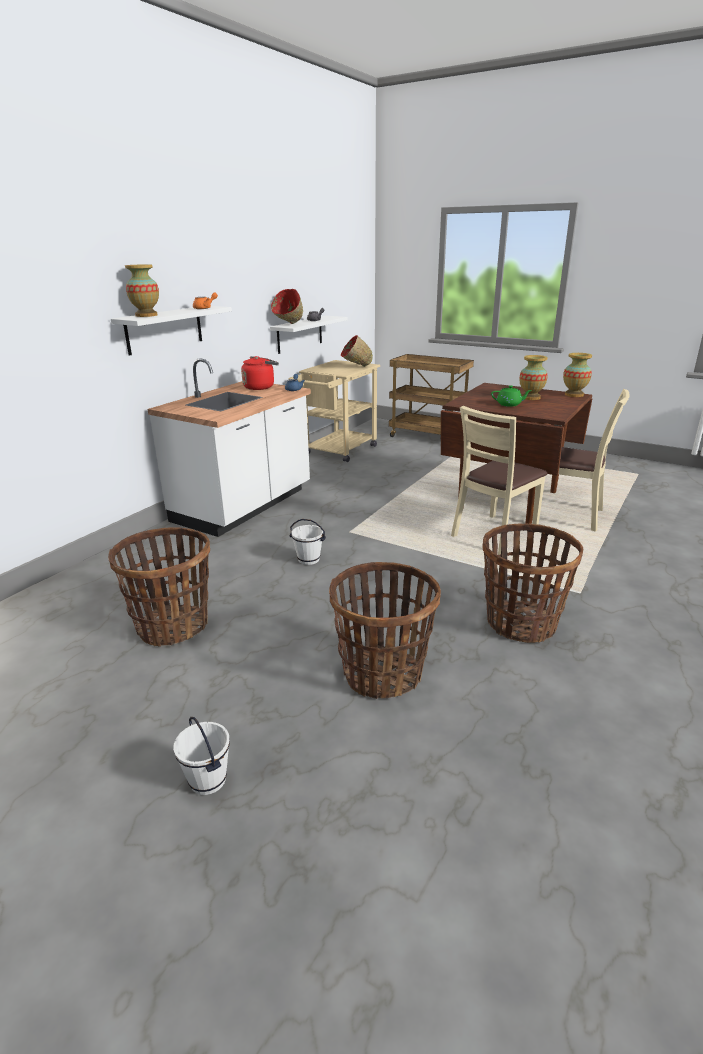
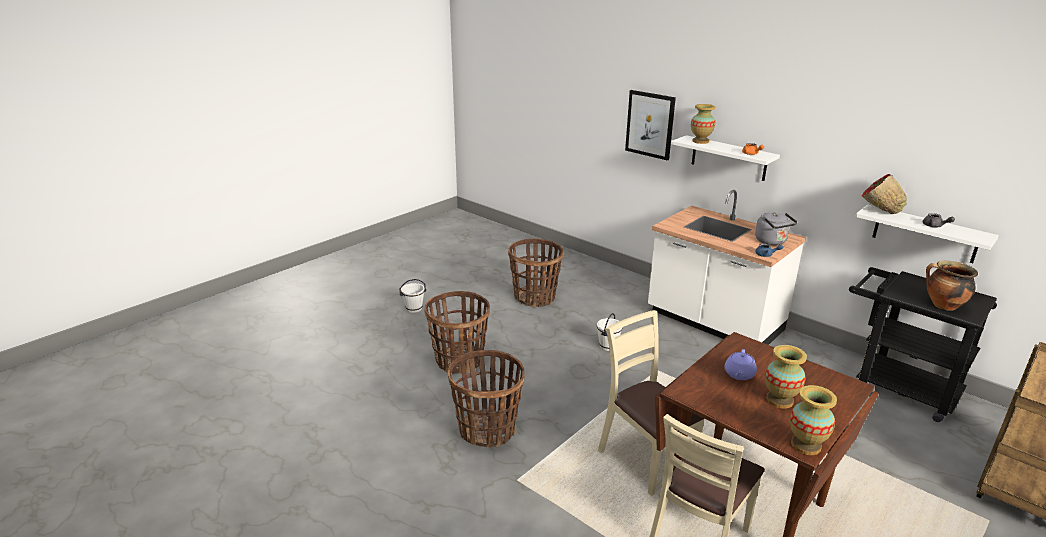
camera: 100 degrees right, 0 degrees up
red kettle [241,356,279,390] -> grey kettle [755,212,797,245]
beige cart [288,360,380,462] -> black cart [849,267,997,422]
red bowl [341,335,373,367] -> cooking pot [926,261,978,311]
green teapot [491,385,532,407] -> purple teapot [725,349,757,380]
none -> picture [625,90,676,161]

